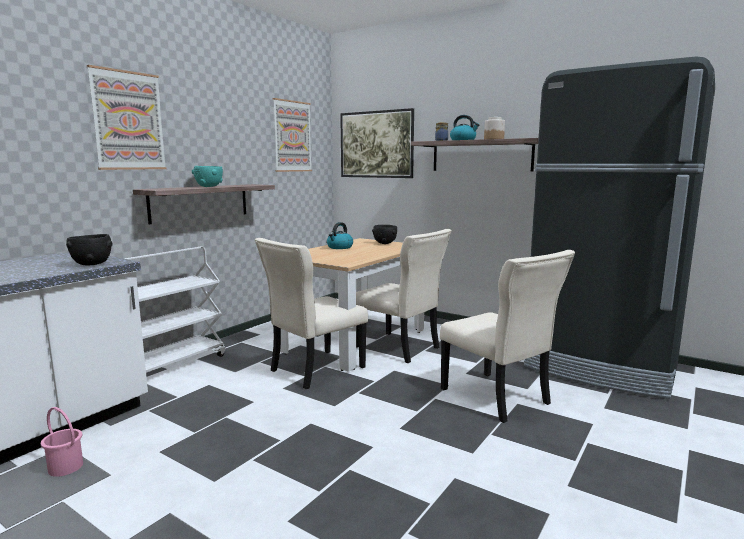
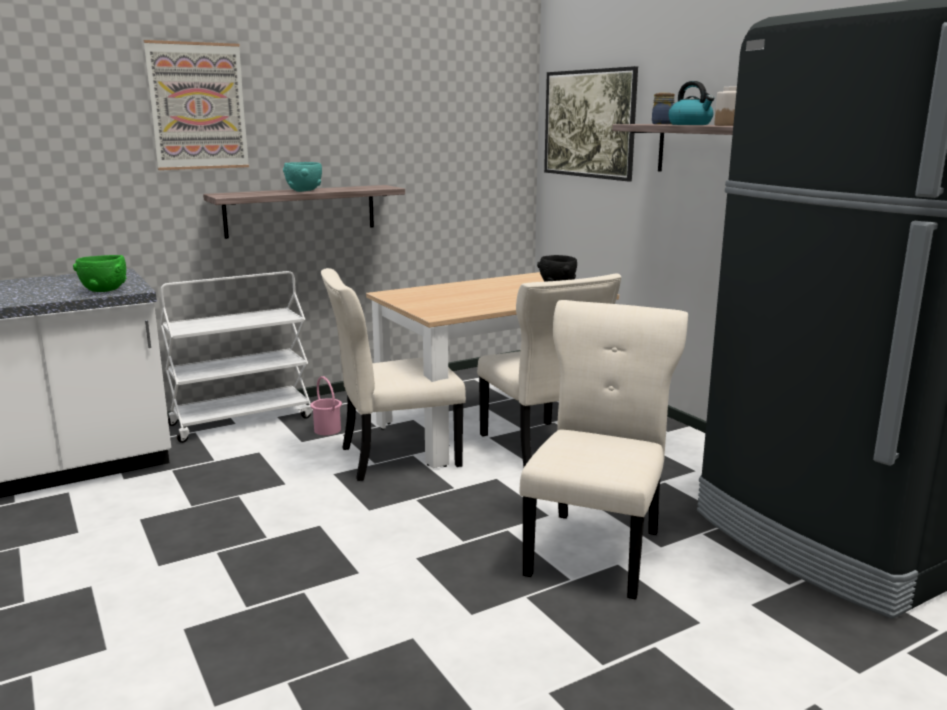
camera: 25 degrees right, 5 degrees up
pink bucket [41,407,83,477] -> pink bucket moved to [310,376,342,435]
black bowl [66,234,113,265] -> green bowl [73,255,126,292]
picture [273,98,312,172] -> none
kettle [327,222,353,249] -> none
beige chair [440,250,575,423] -> beige chair turned 150 degrees counterclockwise [520,300,688,600]

